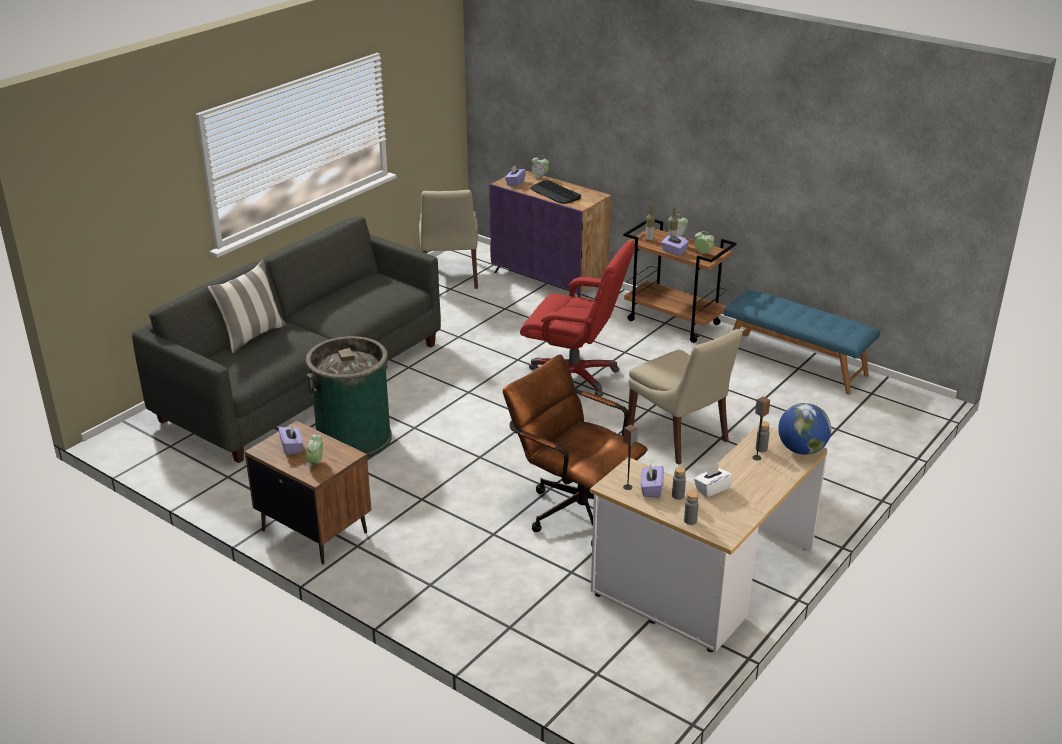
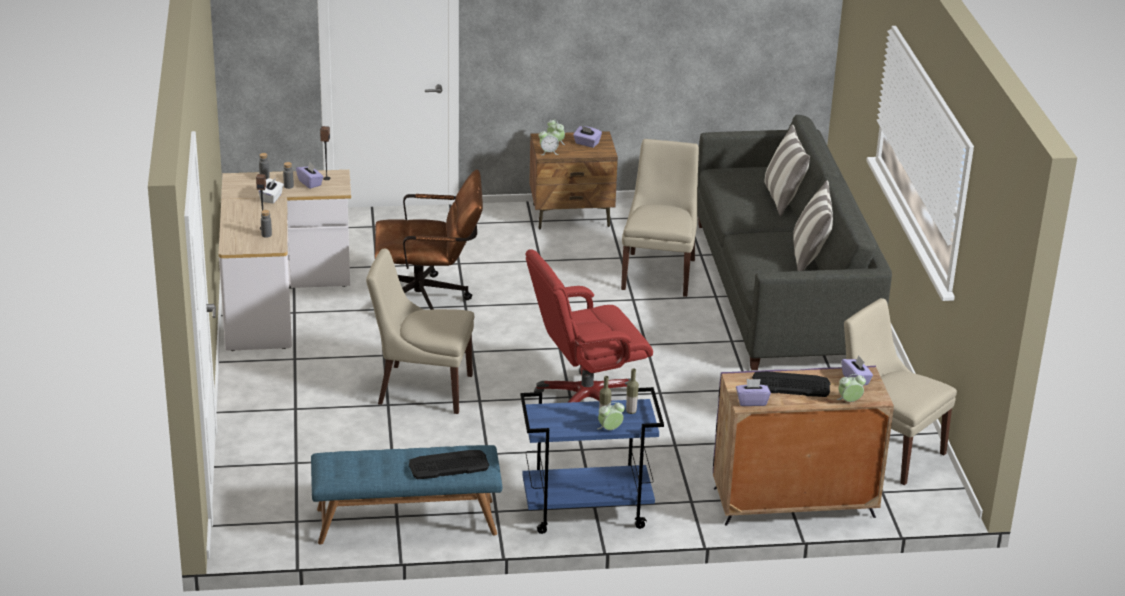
camera: 135 degrees right, 0 degrees up
green trash can [306,336,392,458] -> beige chair [621,139,699,297]
brown cart [623,219,737,343] -> blue cart [520,387,664,534]
purple tissue box [661,234,689,256] -> purple tissue box moved to [736,379,771,406]
alarm clock [695,231,714,255] -> alarm clock moved to [539,128,560,155]
globe [778,403,831,455] -> none
none -> keyboard [409,450,489,479]
none -> pillow [793,181,833,271]

